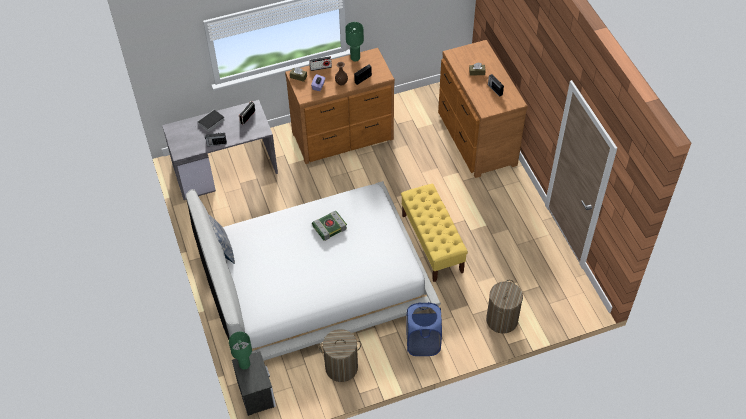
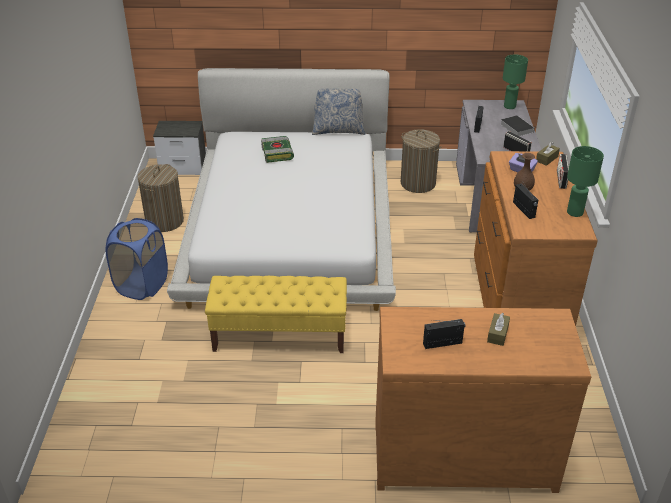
camera: 110 degrees right, 15 degrees down
green table lamp [229,332,252,370] -> green table lamp moved to [503,55,528,109]
book [312,211,347,241] -> book moved to [261,136,294,163]
laundry basket [486,280,523,334] -> laundry basket moved to [401,129,442,193]

